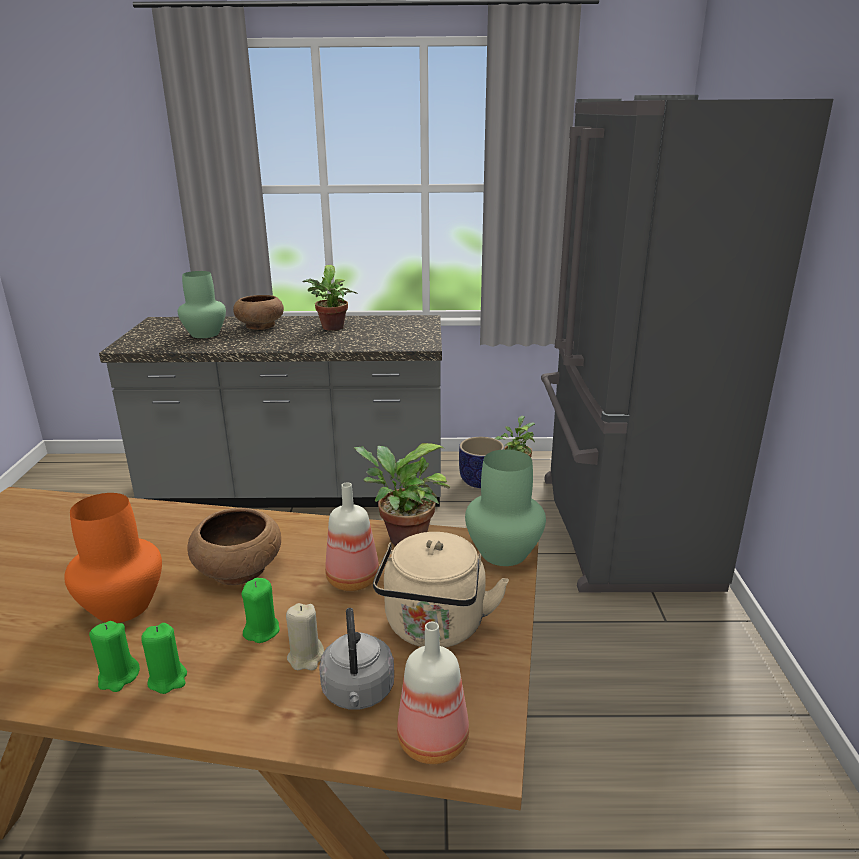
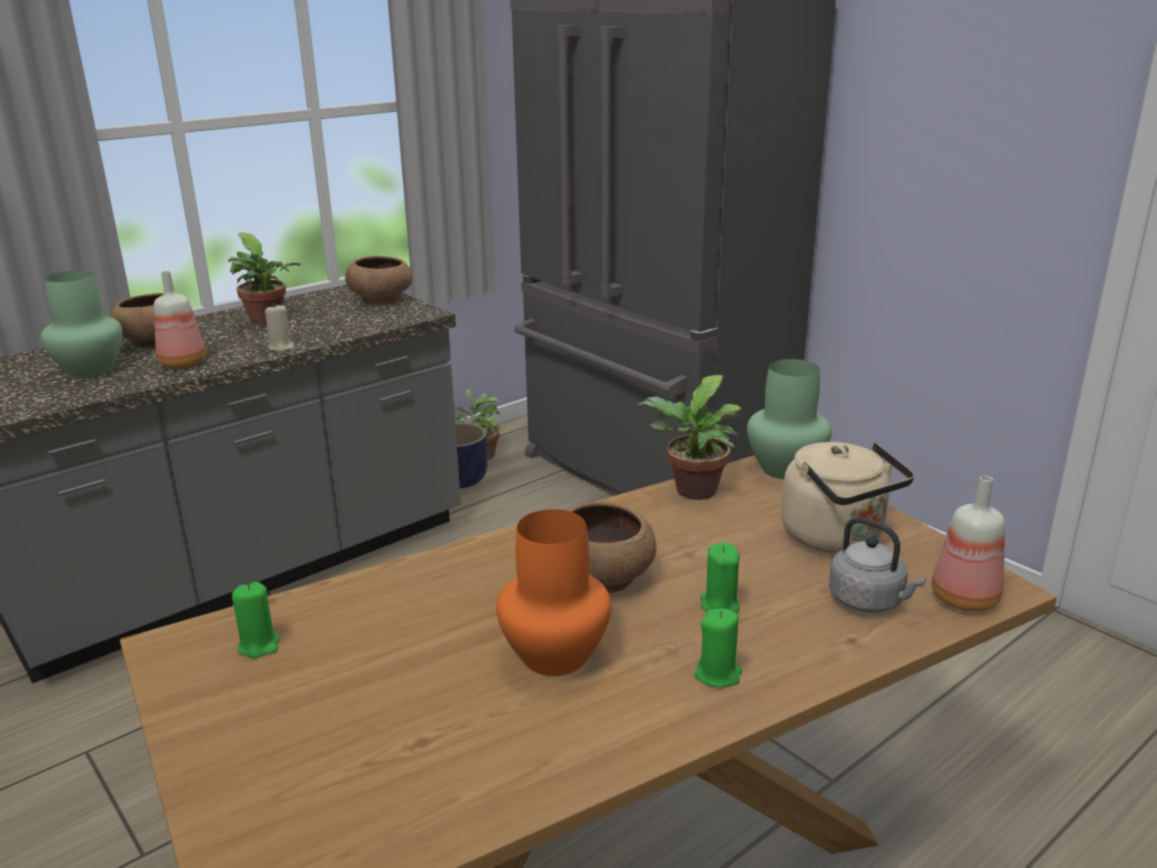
camera: 40 degrees left, 0 degrees up
green candle [89,621,140,692] -> green candle moved to [232,582,280,658]
beige candle [286,603,324,670] -> beige candle moved to [265,304,295,352]
bottle [325,482,379,591] -> bottle moved to [154,271,206,369]
none -> brown bowl [345,256,413,305]

